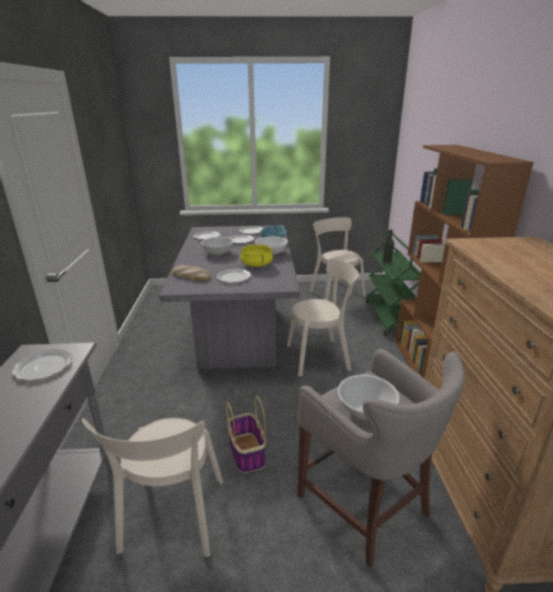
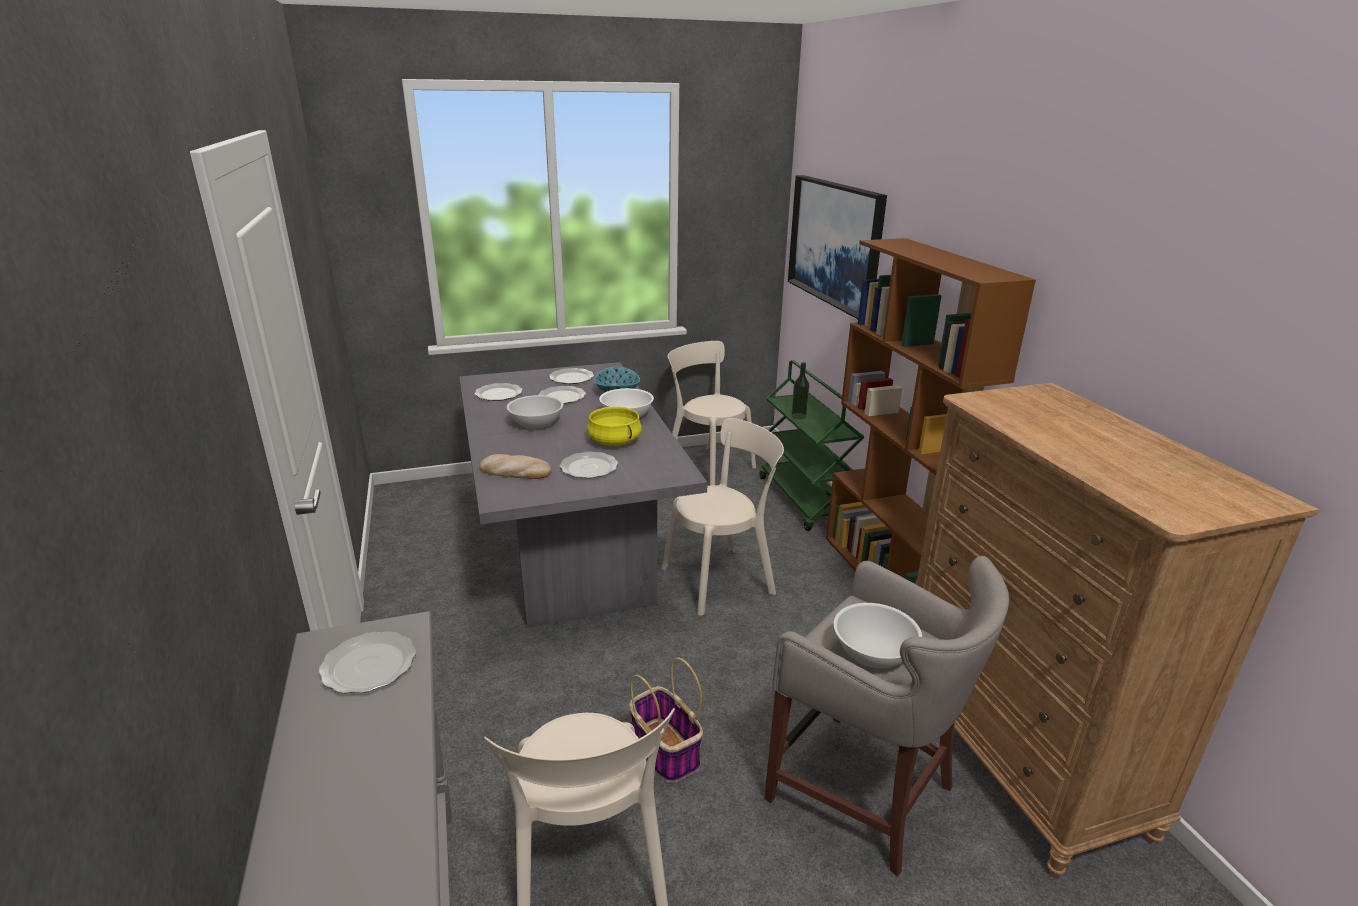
camera: 15 degrees left, 0 degrees up
none -> picture [788,175,887,319]

